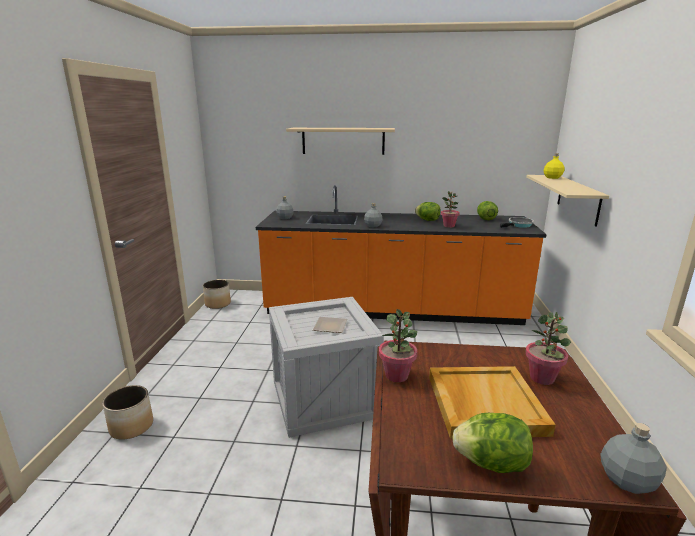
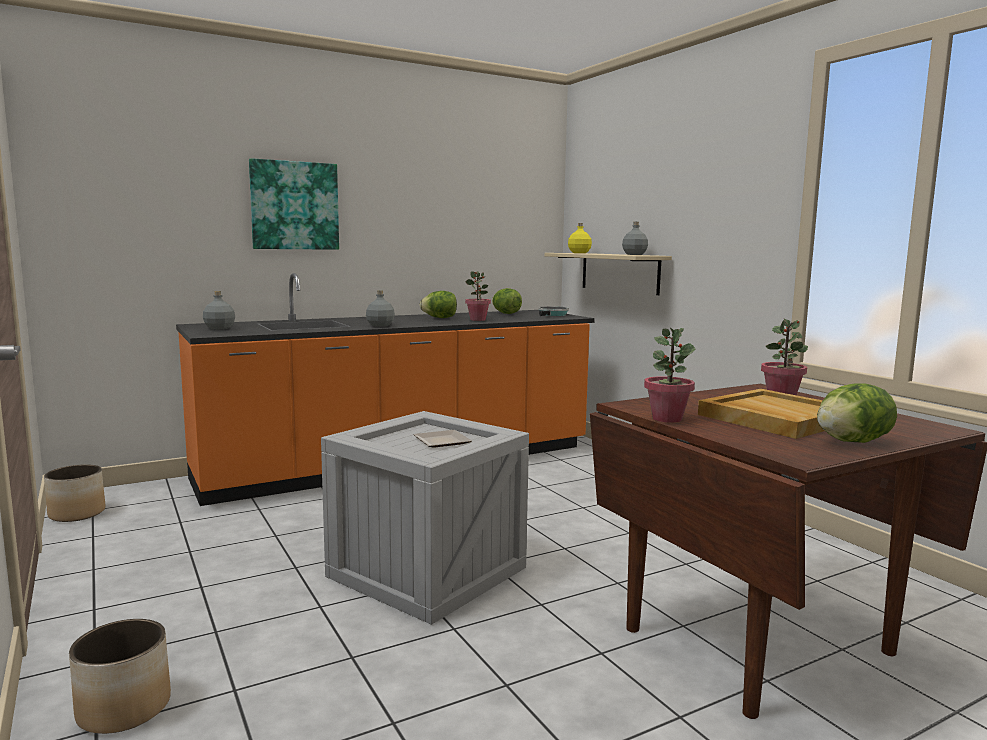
camera: 35 degrees left, 10 degrees down
beige shelf [286,128,395,155] -> picture [249,158,339,250]
grey bottle [600,423,667,494] -> grey bottle moved to [622,222,648,255]

